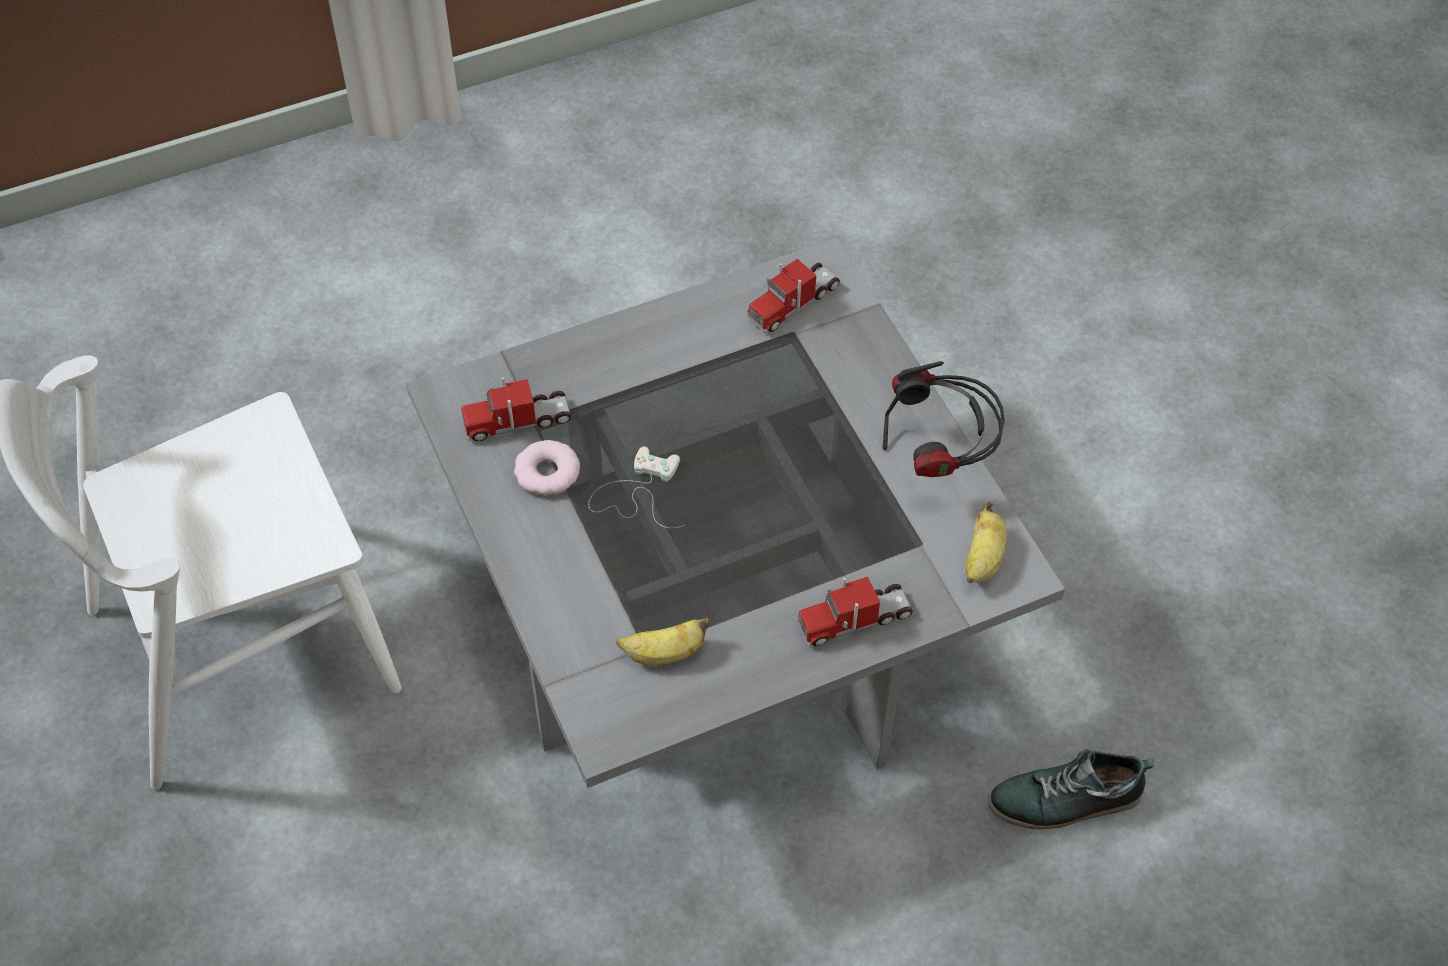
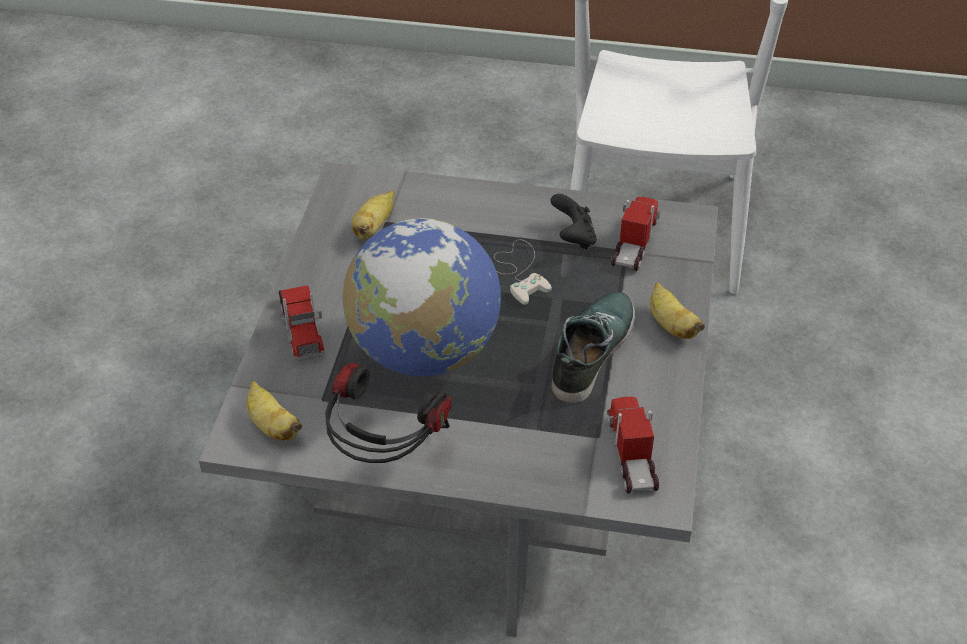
camera: 125 degrees right, 10 degrees down
donut [514,440,580,495] -> black game controller [550,194,597,249]
toy truck [797,577,913,647] -> toy truck turned 150 degrees clockwise [278,285,325,361]
shoe [988,749,1154,829] -> shoe moved to [551,292,635,403]
none -> globe [343,218,501,376]
none -> banana [650,282,705,339]

